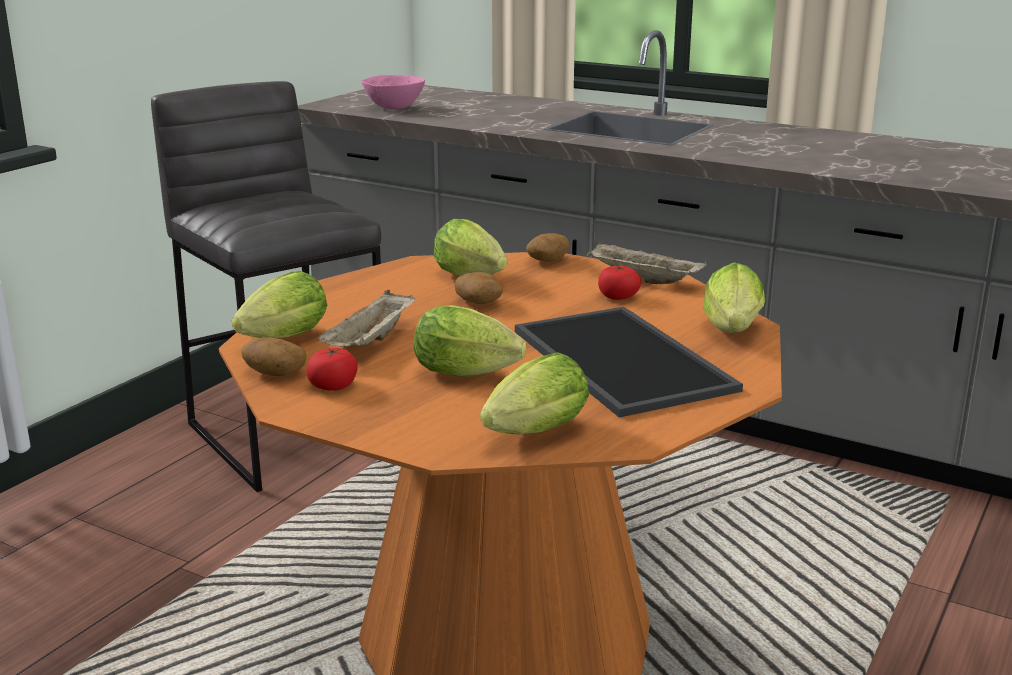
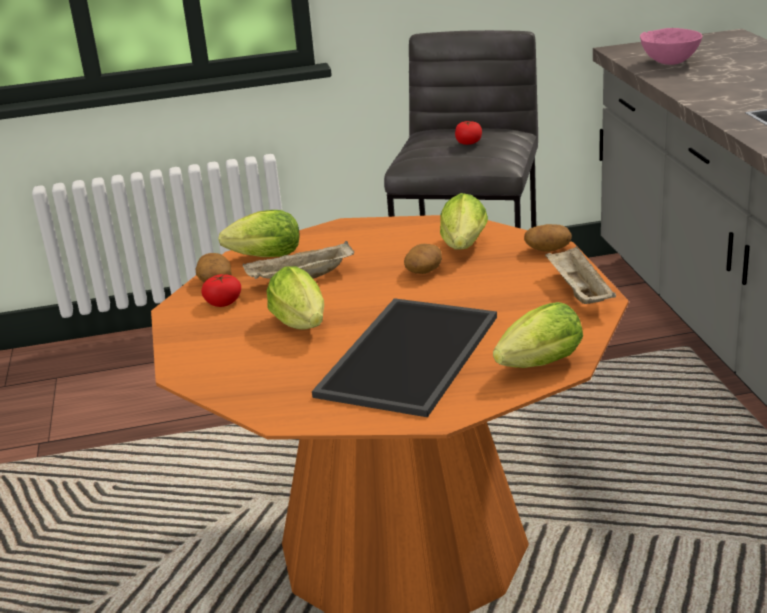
camera: 50 degrees right, 5 degrees up
lettuce [480,352,589,435] -> none
tomato [598,265,641,300] -> tomato moved to [455,121,482,145]

